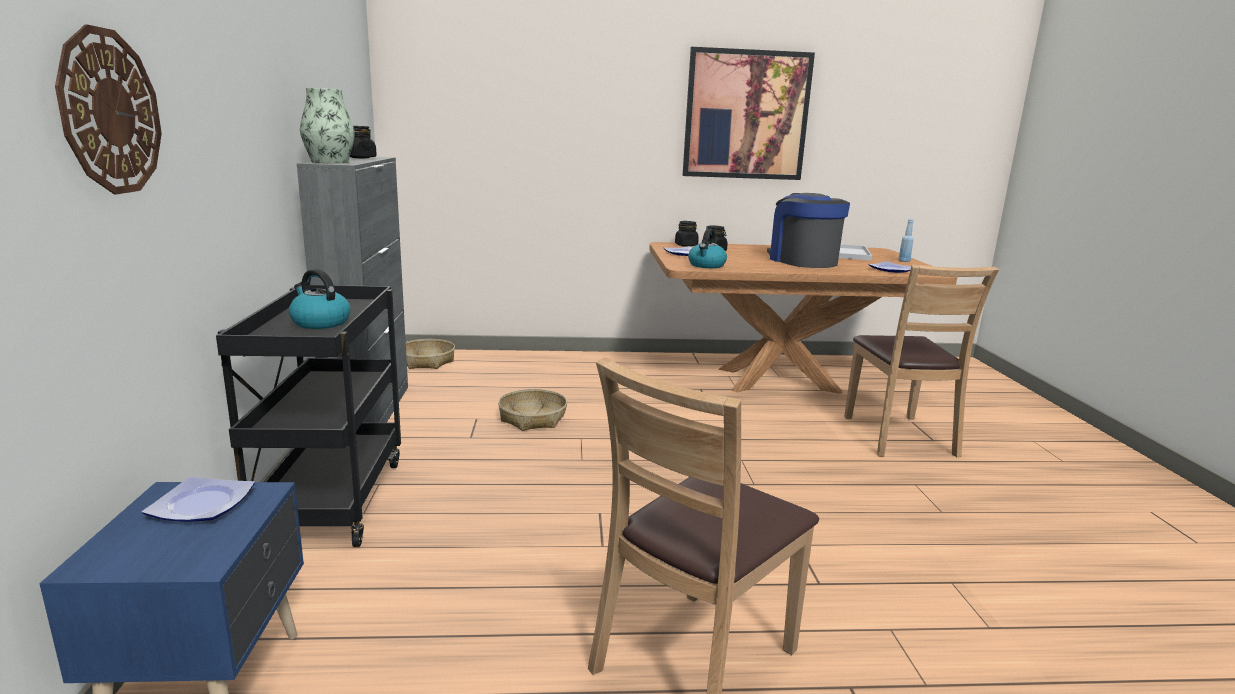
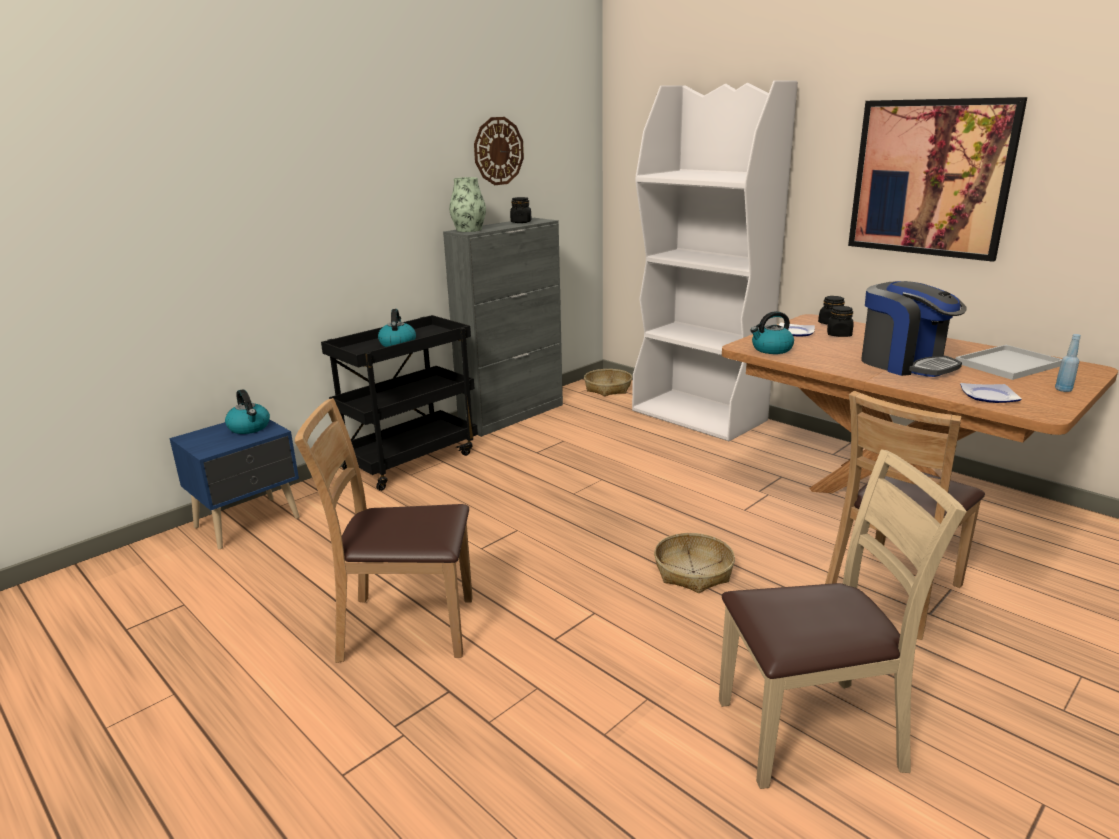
camera: 50 degrees right, 5 degrees up
wall clock [55,25,162,194] -> wall clock moved to [474,117,524,185]
plate [142,477,255,522] -> kettle [225,389,270,434]
basket [498,389,567,431] -> basket moved to [654,533,735,593]
coffee machine [767,193,850,268] -> coffee machine turned 120 degrees clockwise [861,281,966,377]
none -> white bookcase [632,81,798,441]
none -> beige chair [719,450,967,789]

